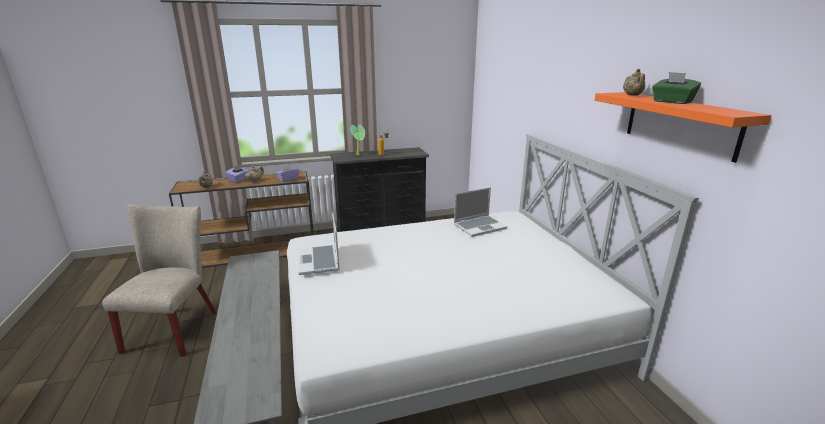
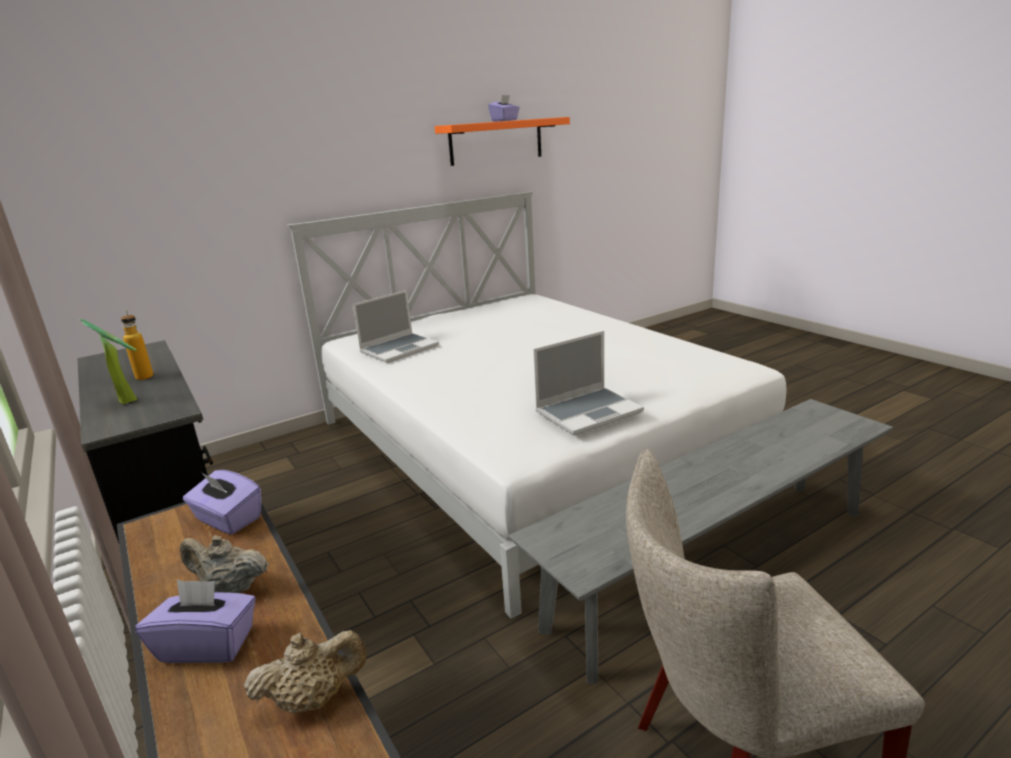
camera: 105 degrees left, 0 degrees up
laptop [454,187,507,237] -> laptop turned 90 degrees clockwise [353,290,439,363]
beige teapot [623,69,646,96] -> none
green tissue box [652,72,701,104] -> purple tissue box [488,95,520,122]

